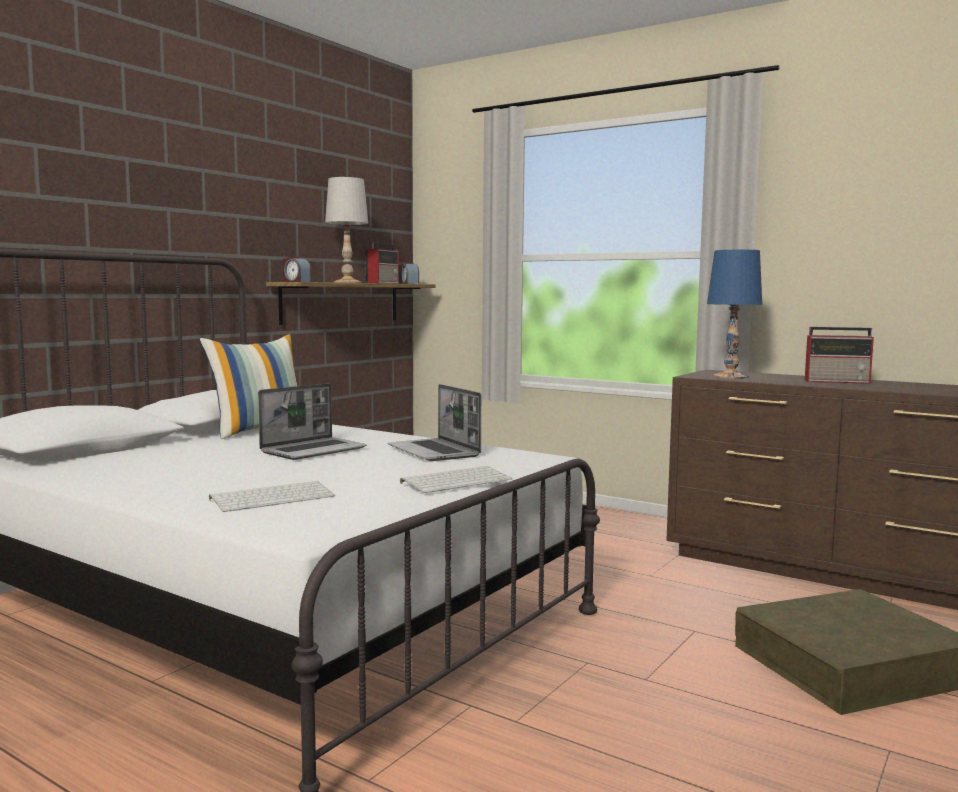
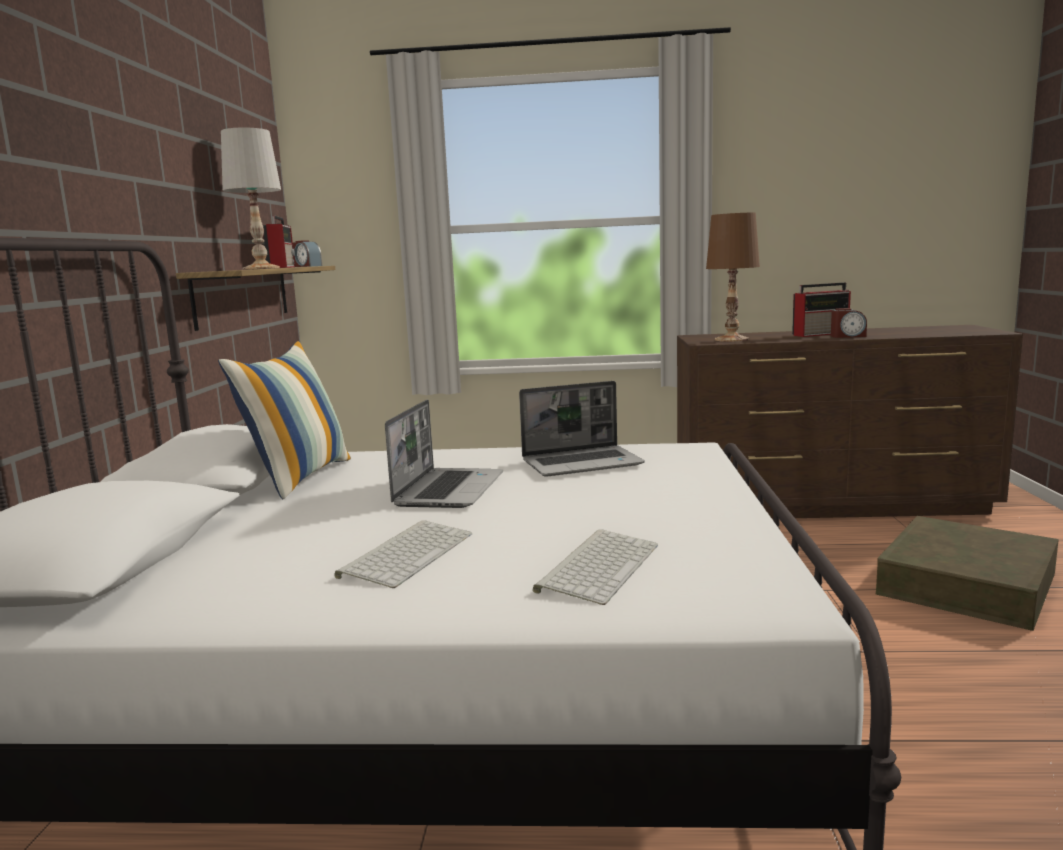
camera: 30 degrees left, 5 degrees up
alarm clock [283,257,311,282] -> alarm clock moved to [831,308,867,338]
laptop [388,384,481,461] -> laptop turned 45 degrees counterclockwise [519,381,645,476]
keyboard [400,466,512,493] -> keyboard moved to [334,520,473,588]
blue table lamp [707,250,762,379] -> brown table lamp [706,213,760,342]

